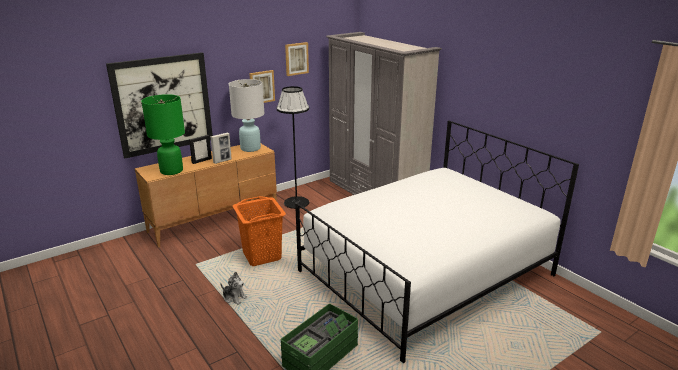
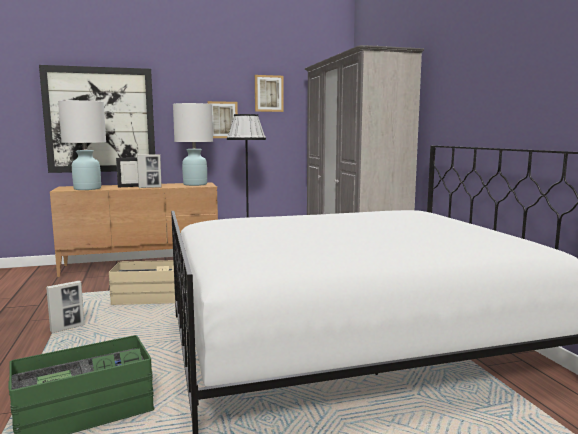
camera: 20 degrees right, 15 degrees down
green table lamp [141,94,185,175] -> white table lamp [58,100,106,190]
plush toy [220,272,247,305] -> picture frame [46,281,84,333]
orange laundry basket [233,196,286,266] -> beige storage box [109,260,175,305]

